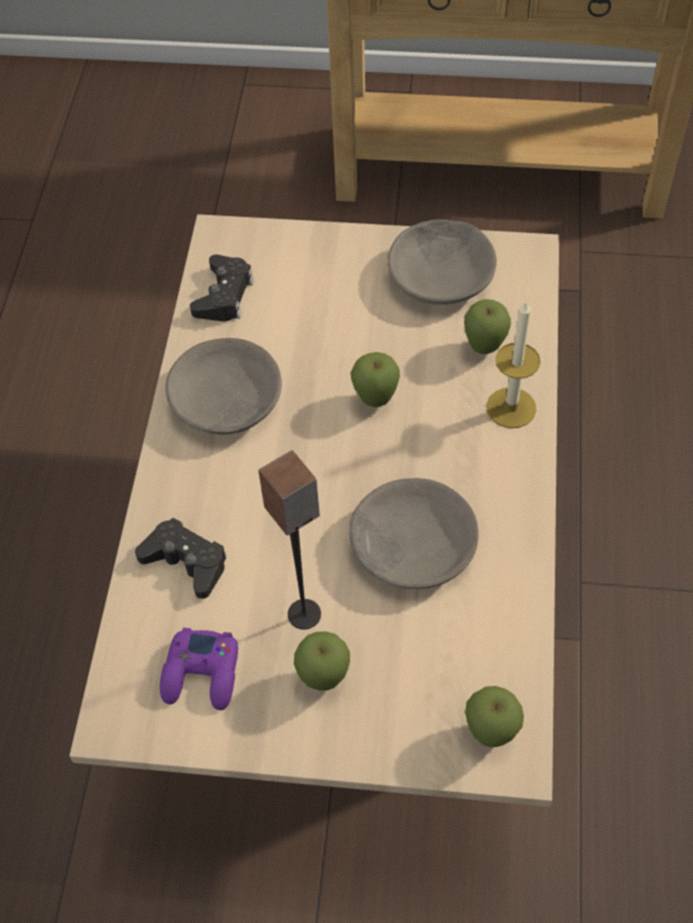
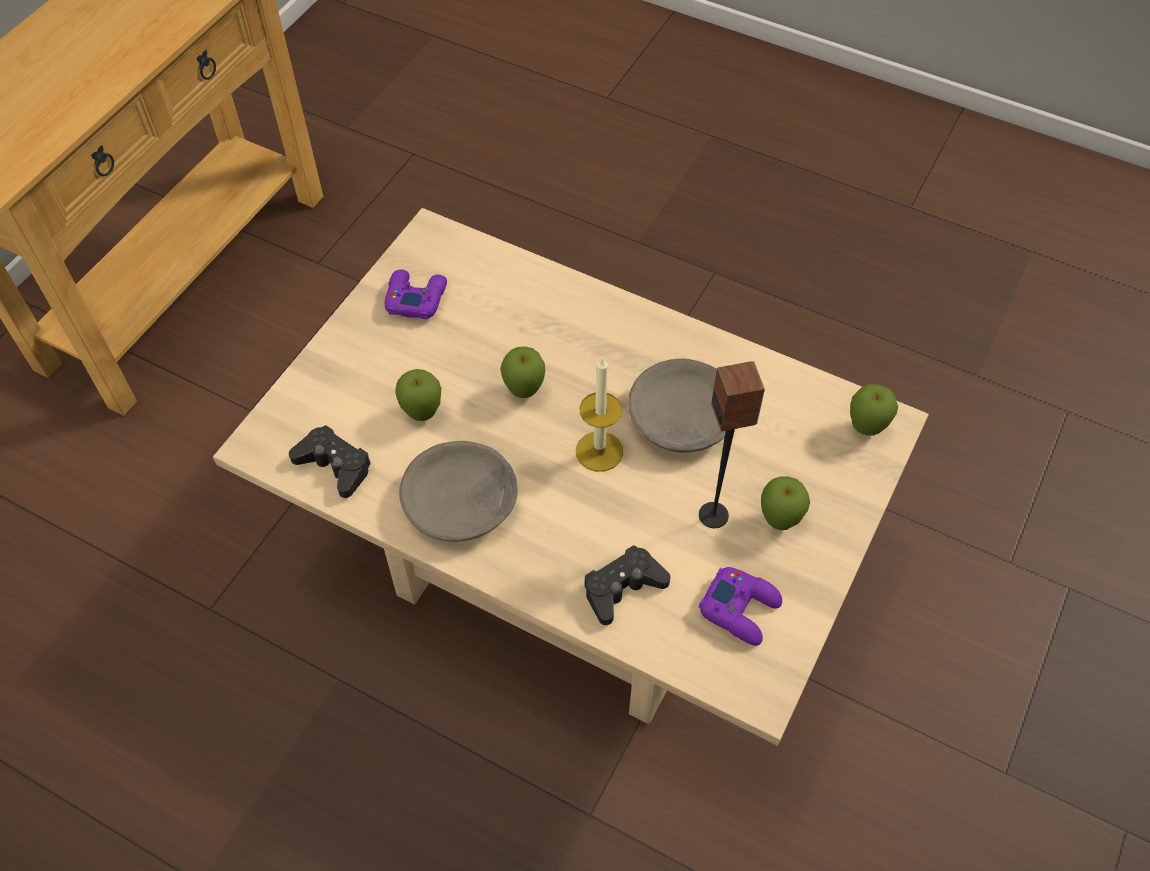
camera: 70 degrees left, 0 degrees up
grey bowl [387,219,497,305] -> purple game controller [385,270,447,319]
apple [464,299,511,354] -> apple moved to [395,369,441,421]
candle [486,300,541,428] -> candle moved to [576,356,623,472]

